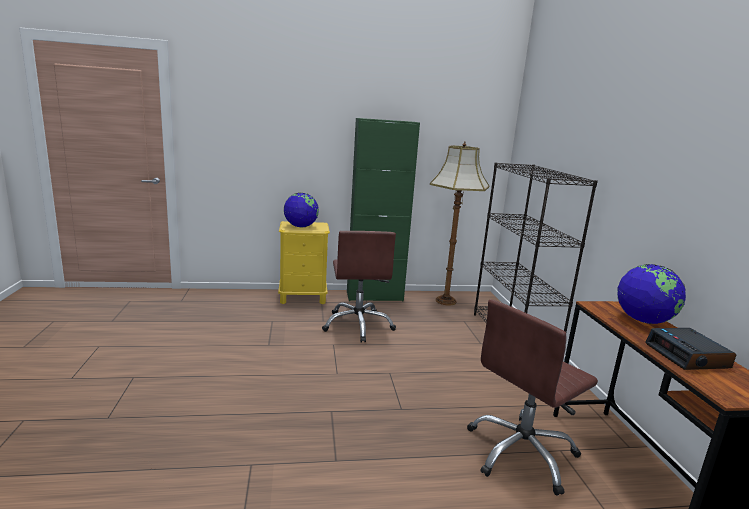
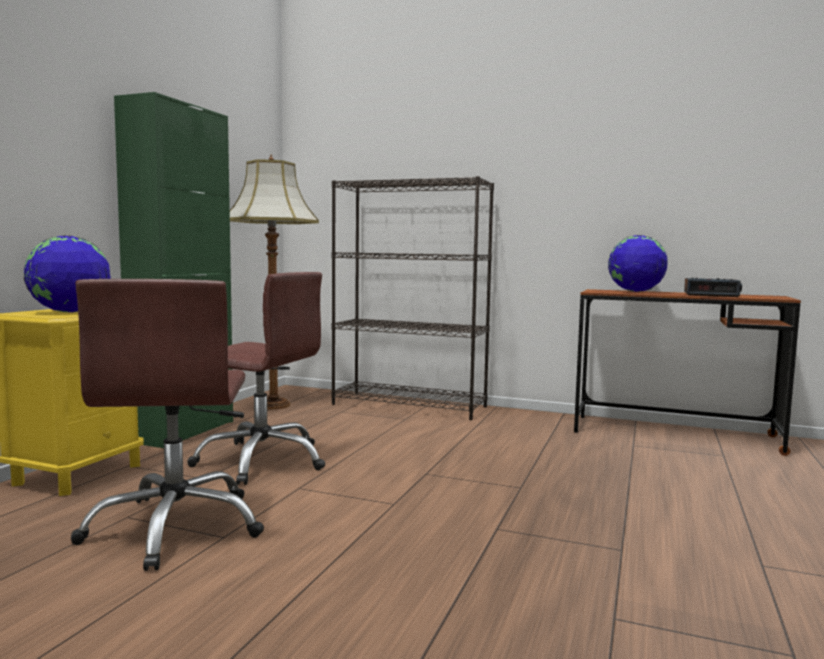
camera: 60 degrees left, 10 degrees down
brown office chair [467,299,598,496] -> brown office chair moved to [71,279,264,571]

